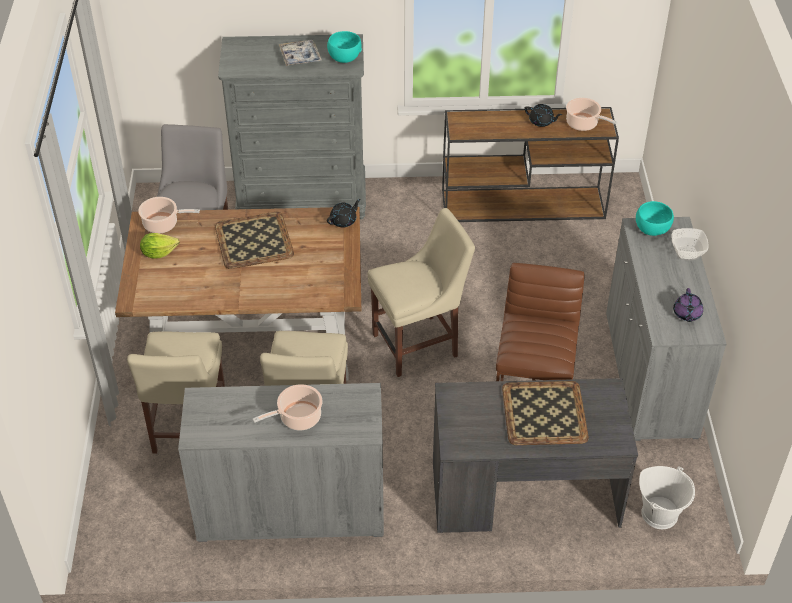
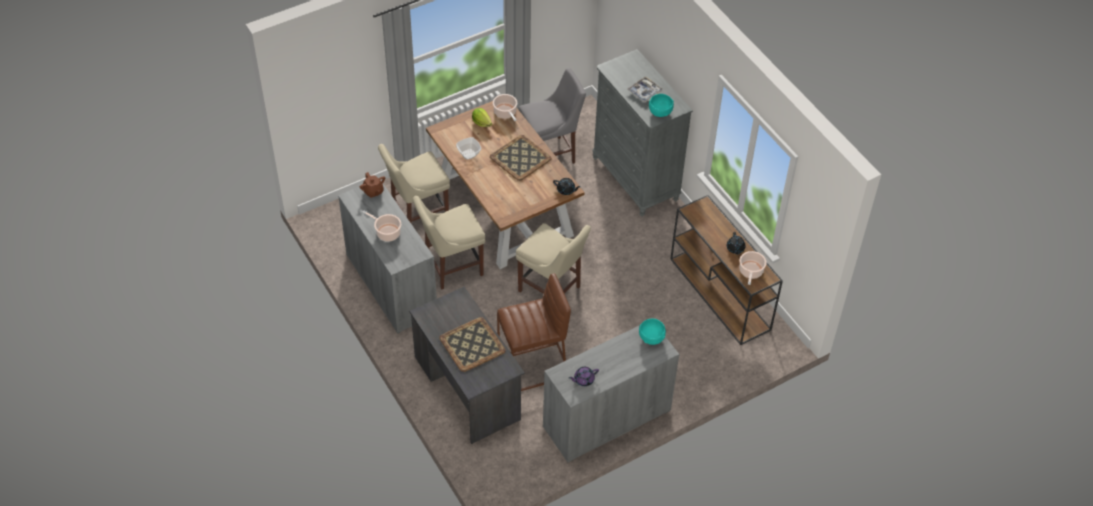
camera: 60 degrees right, 5 degrees up
white bucket [639,466,695,529] -> none
bowl [671,228,708,260] -> bowl moved to [456,137,481,160]
none -> brown teapot [360,172,385,198]

